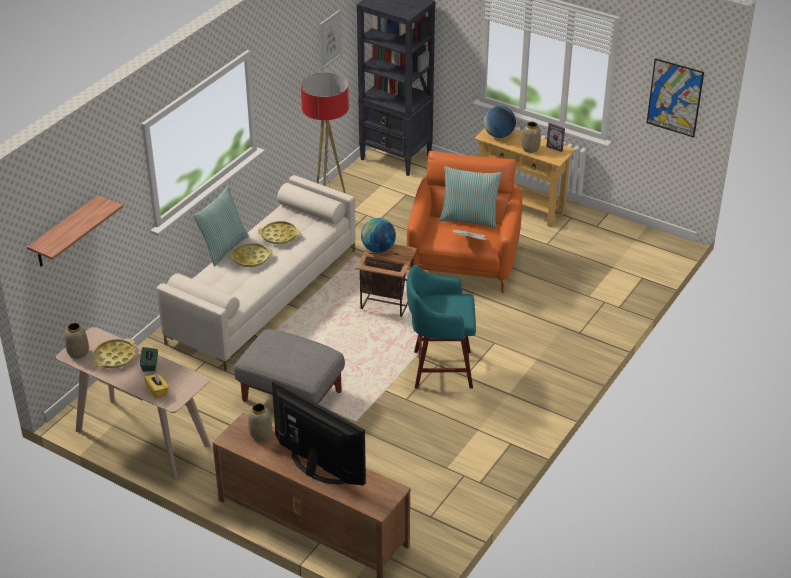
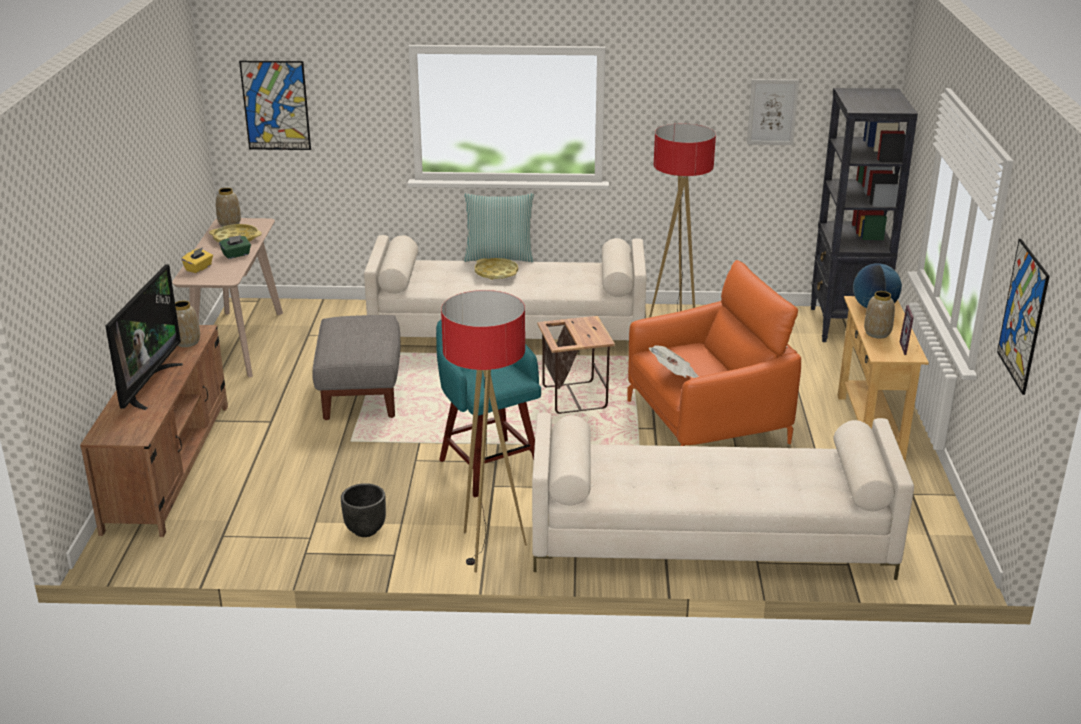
camera: 60 degrees right, 10 degrees down
shelf [27,195,123,266] -> picture [239,61,311,150]
yellow tray [258,221,301,244] -> none
globe [361,218,396,253] -> none
pillow [439,166,502,228] -> none
none -> black planter [341,483,386,537]
none -> floor lamp [441,290,527,572]
none -> beige sofa [532,412,914,580]

